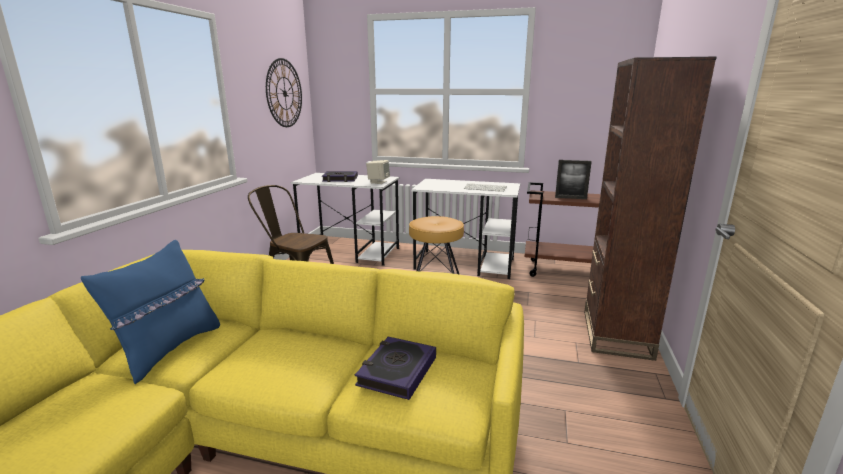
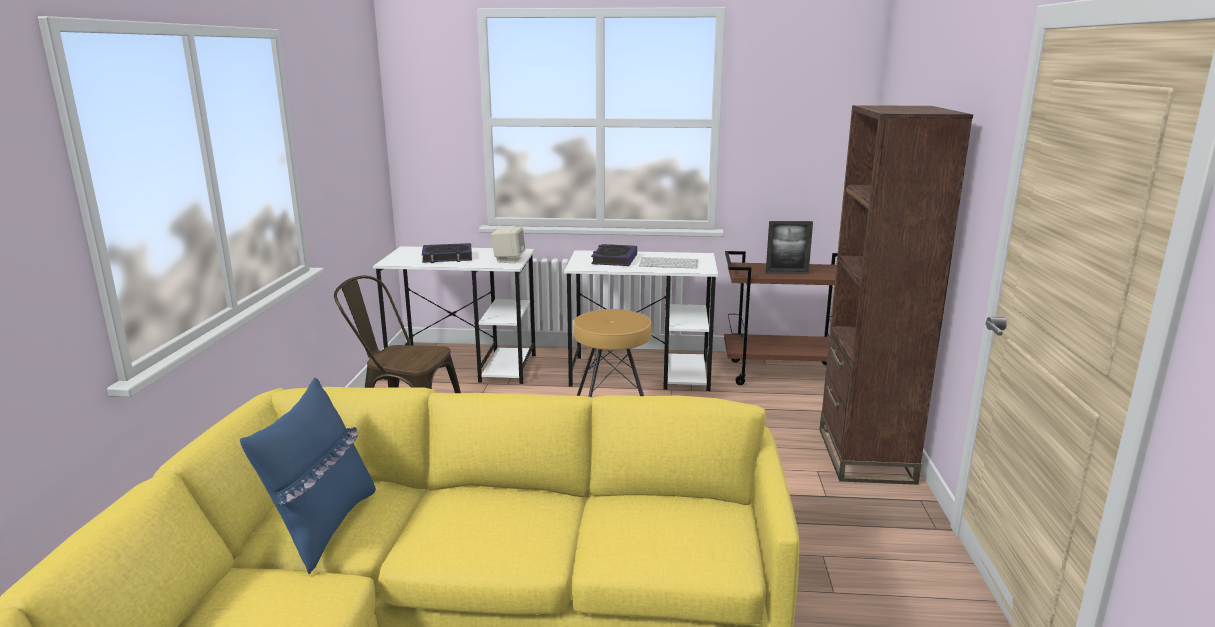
camera: 10 degrees left, 0 degrees up
wall clock [266,58,302,127] -> none
book [355,337,436,400] -> book moved to [591,244,637,266]

